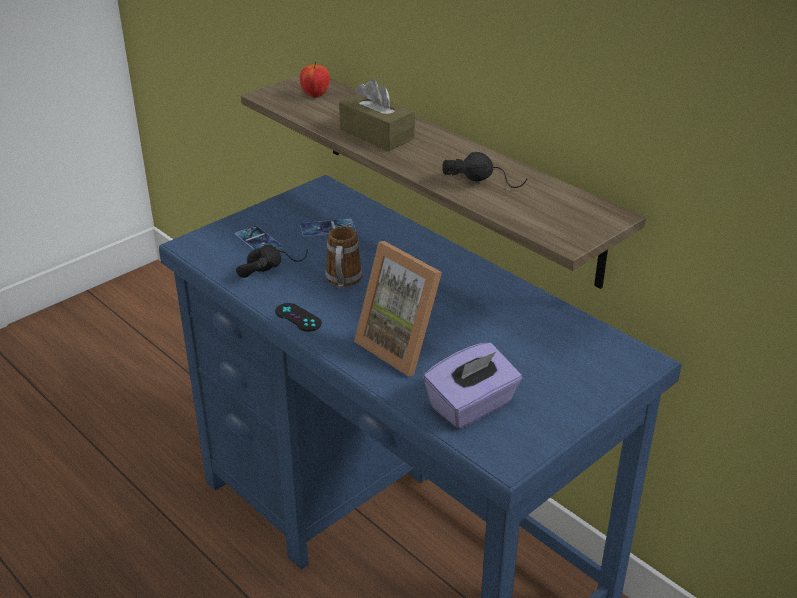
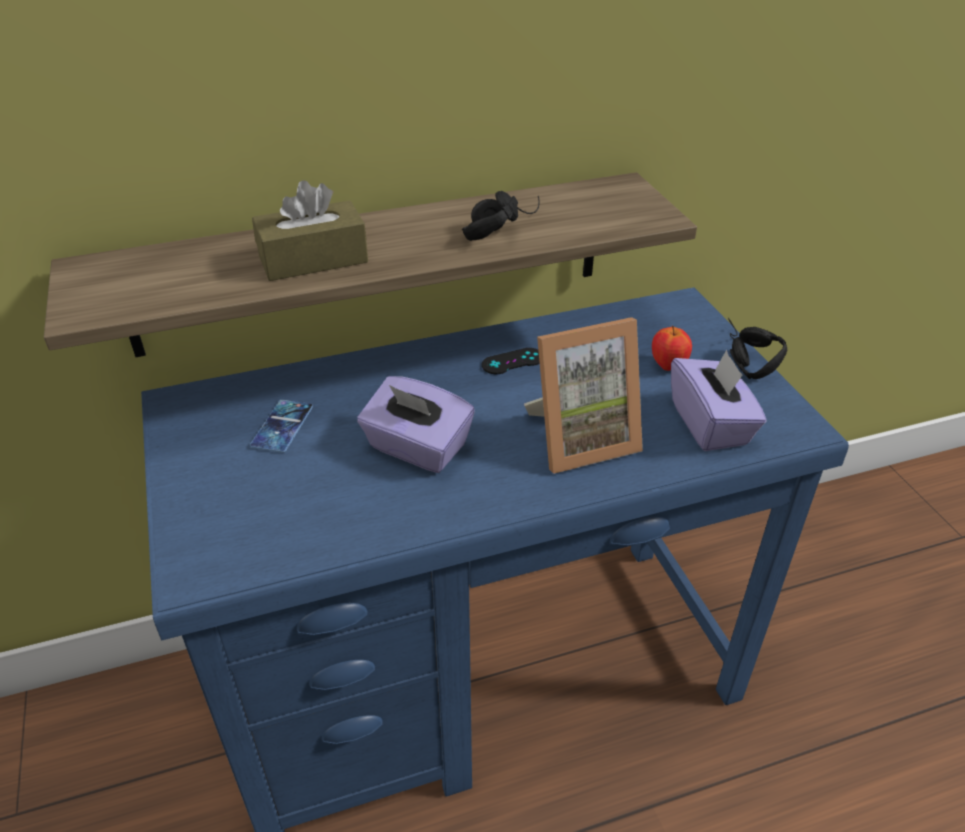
camera: 65 degrees left, 5 degrees up
phone [234,225,283,250] -> none
black headphones [236,245,308,278] -> black headphones moved to [728,318,787,379]
black game controller [275,303,322,332] -> black game controller moved to [482,348,540,374]
apple [300,61,330,98] -> apple moved to [652,326,692,371]
mug [326,226,362,289] -> purple tissue box [357,376,475,473]

